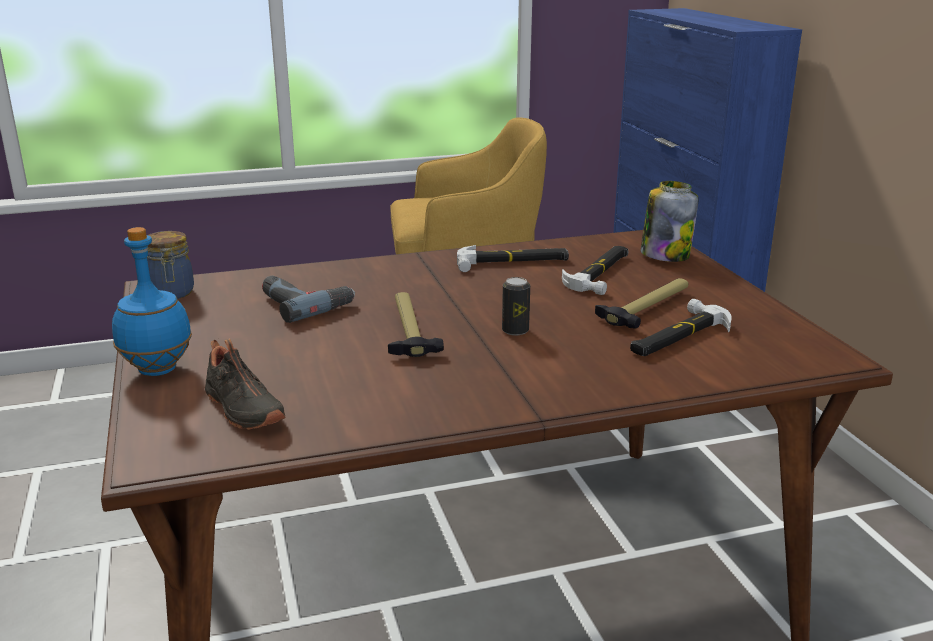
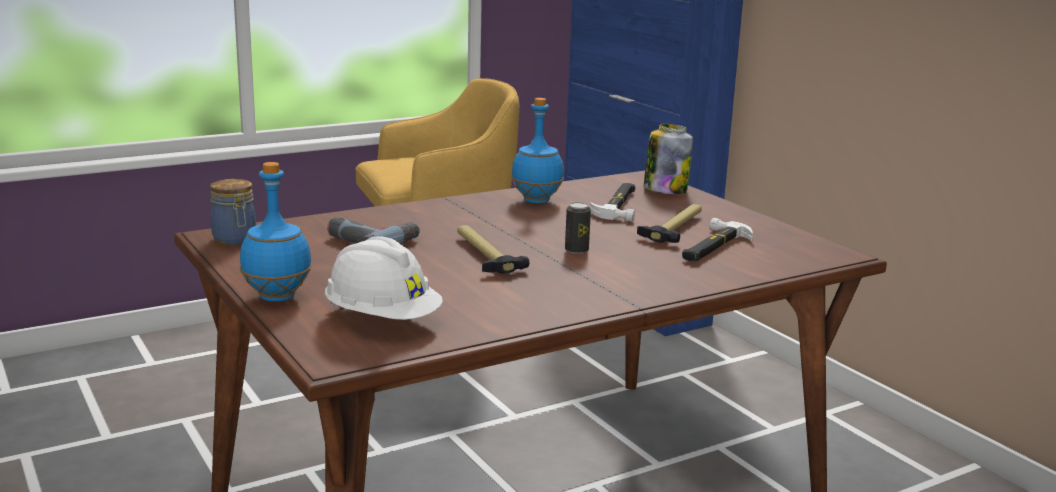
camera: 15 degrees left, 5 degrees down
black shoe [205,338,285,430] -> white hard hat [325,236,443,320]
hammer [457,245,569,272] -> blue bottle [511,98,564,204]

